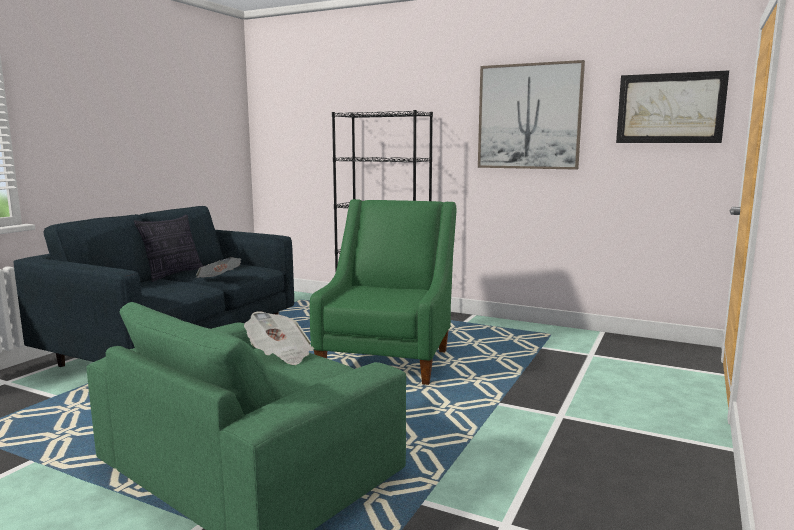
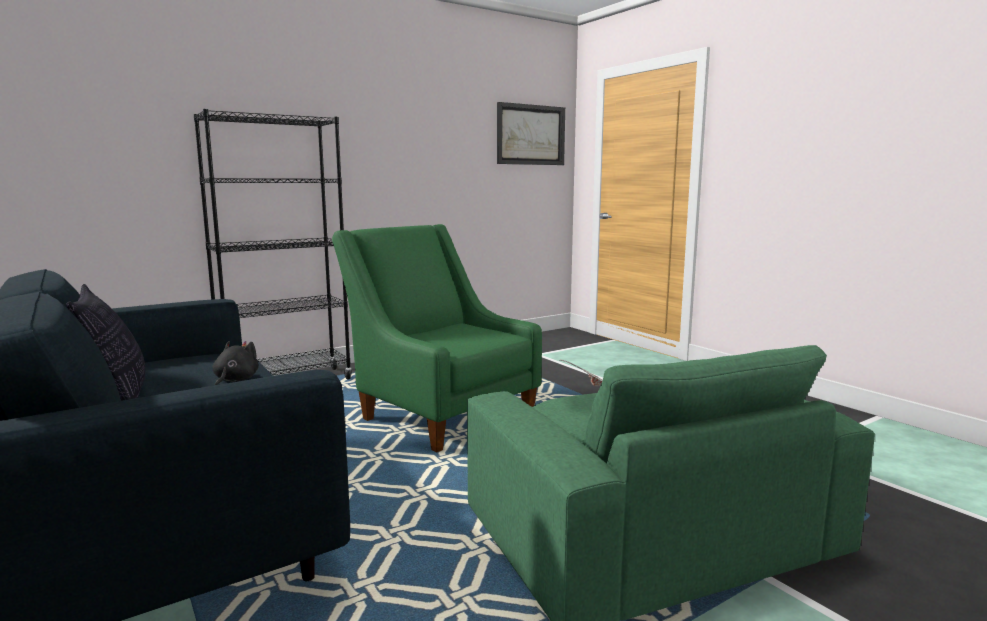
camera: 60 degrees left, 0 degrees up
newspaper [196,257,241,278] -> black plush toy [212,341,259,385]
picture [478,60,585,170] -> none

